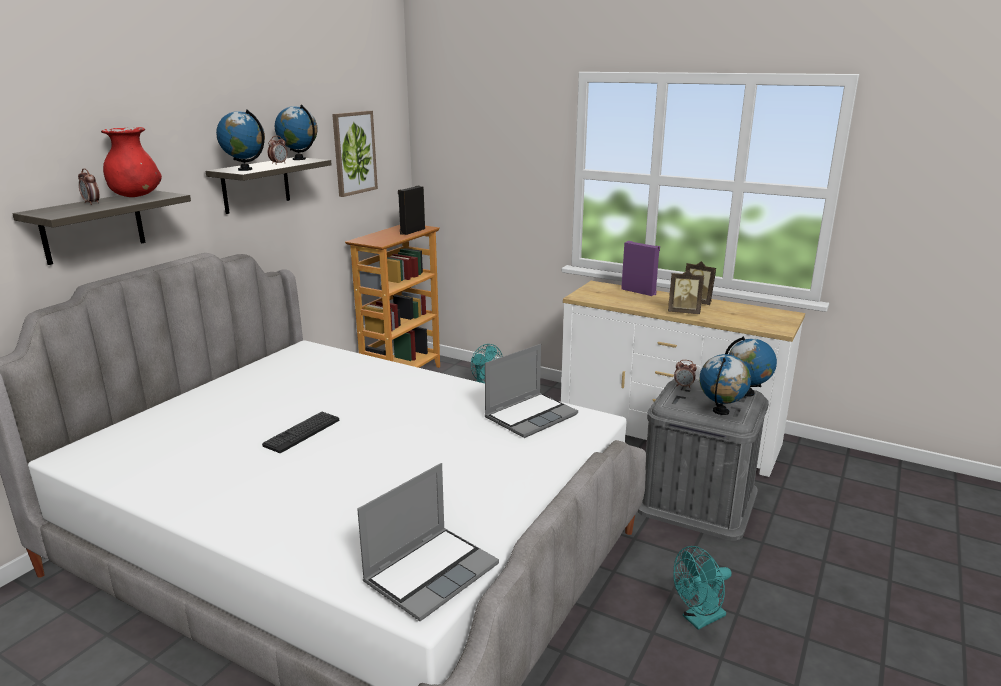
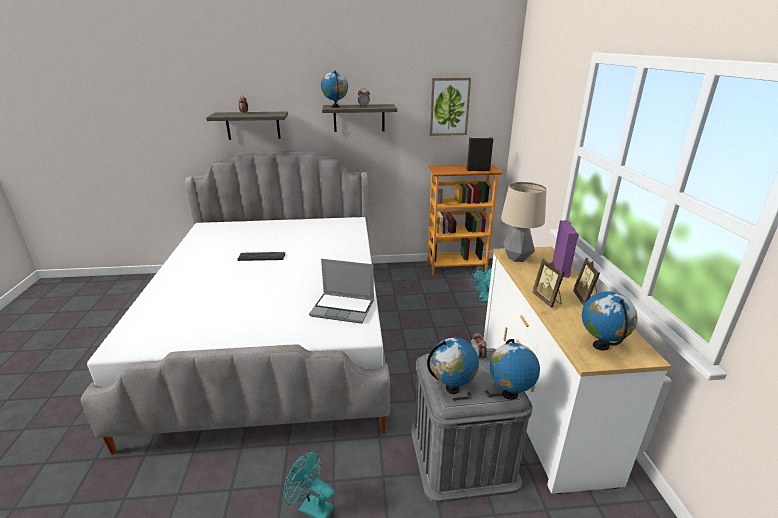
camera: 55 degrees right, 5 degrees up
red vase [101,127,162,197] -> none
globe [275,105,318,160] -> globe moved to [582,291,638,350]
laptop [357,463,499,621] -> none
none -> table lamp [501,182,546,262]

